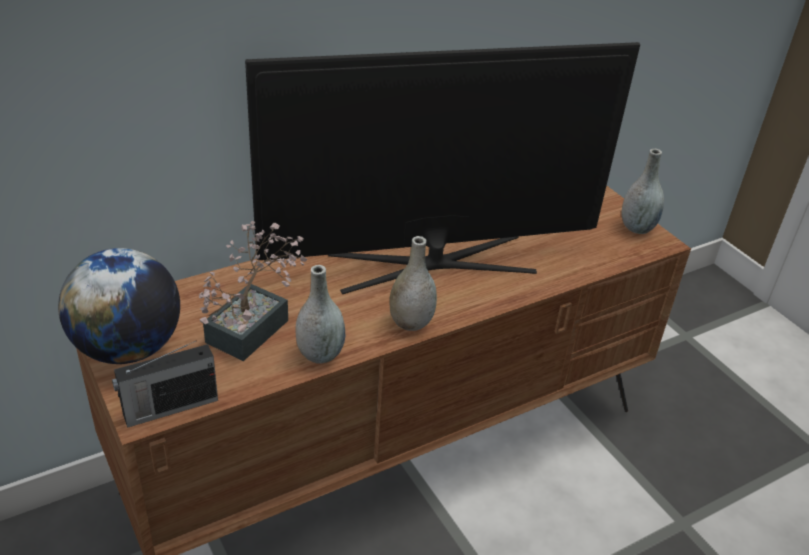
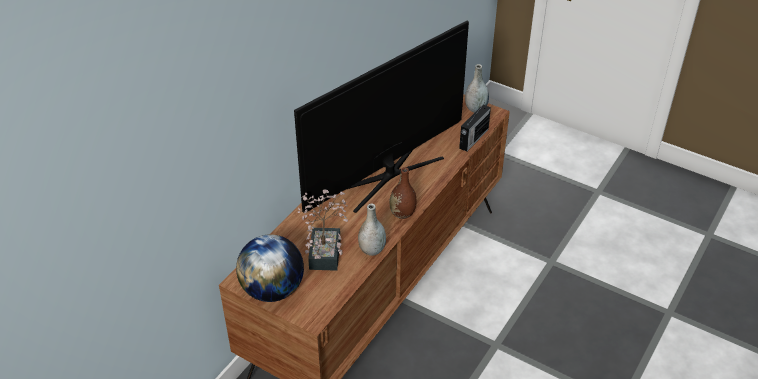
camera: 25 degrees left, 5 degrees up
radio [112,340,218,428] -> radio moved to [459,104,491,152]
grey vase [389,236,437,331] -> brown vase [389,167,417,219]

